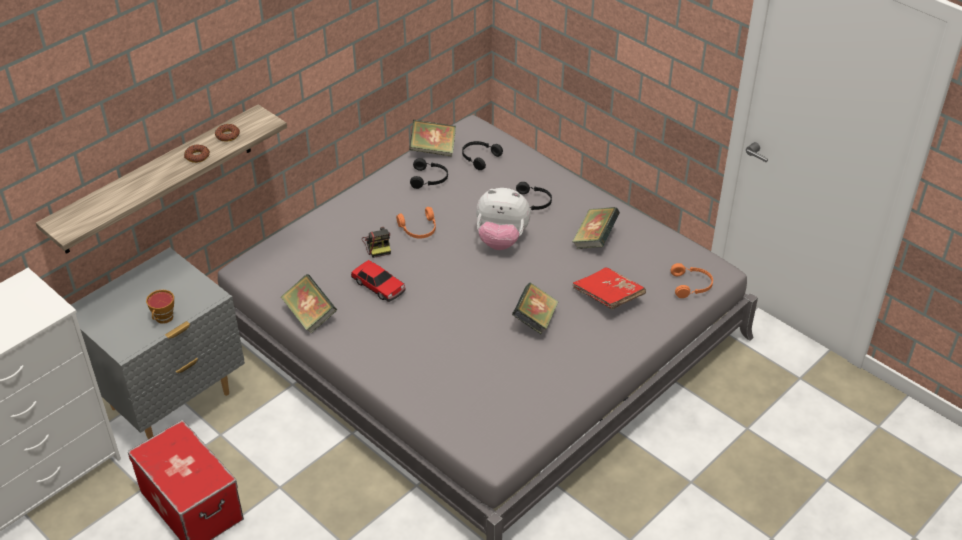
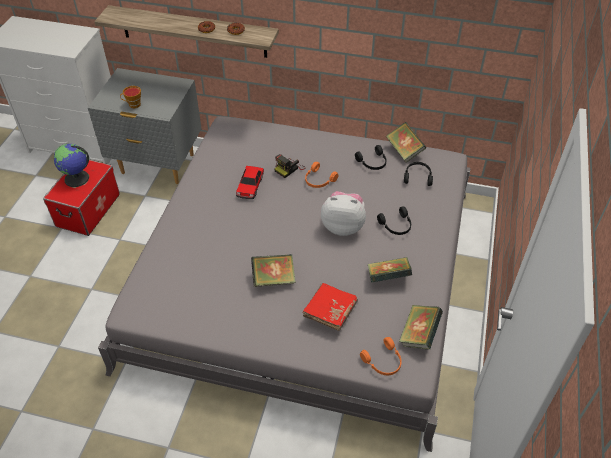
camera: 60 degrees right, 5 degrees up
book [281,274,337,333] -> book moved to [399,305,443,350]
plush toy [476,188,531,250] -> plush toy turned 120 degrees clockwise [321,191,366,236]
none -> globe [54,144,89,187]

